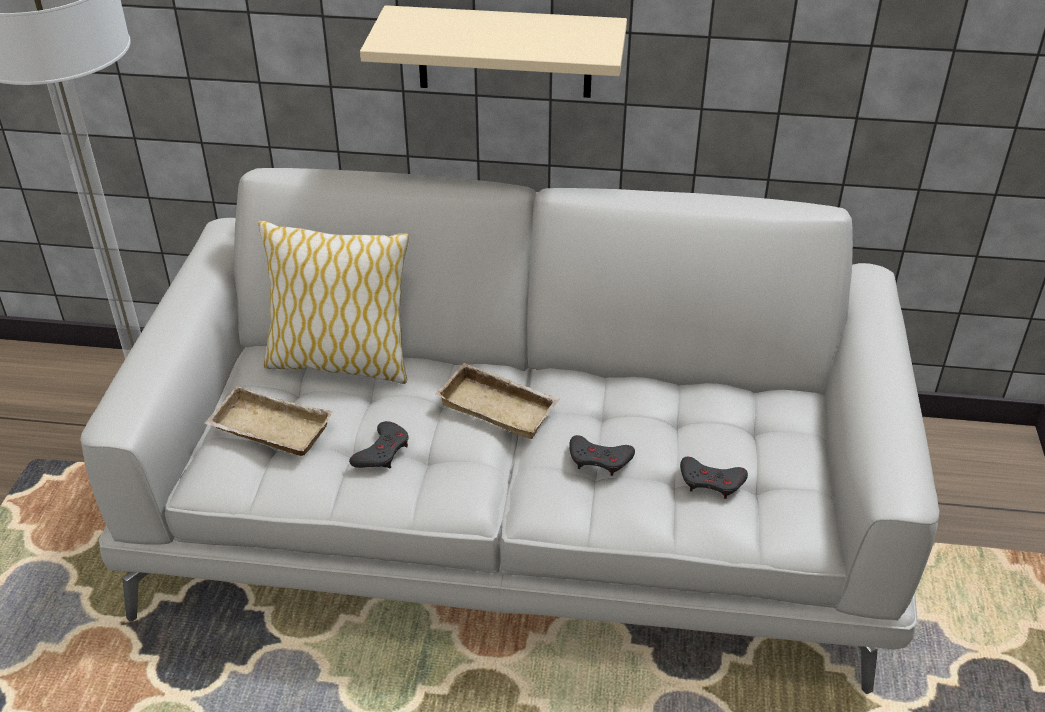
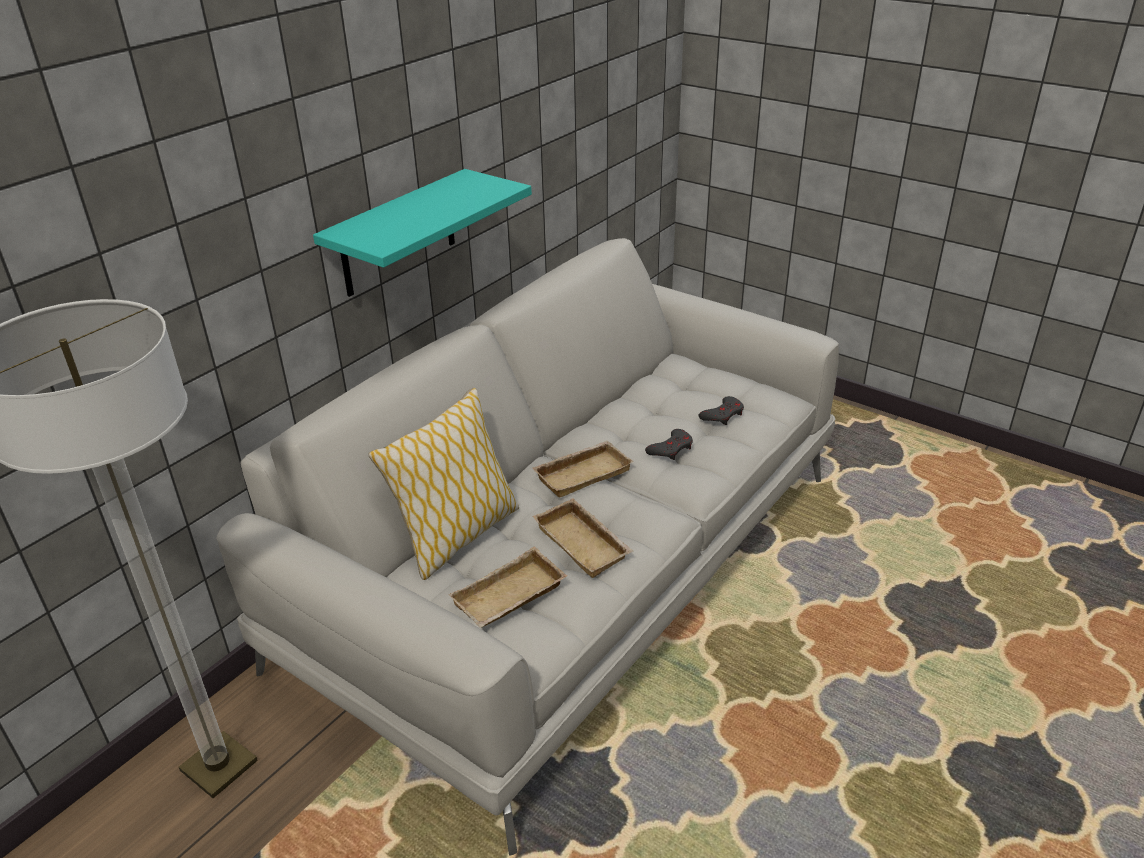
camera: 60 degrees left, 5 degrees down
grey game controller [349,421,409,469] -> beige tray [533,498,634,578]
beige shelf [360,5,627,98] -> turquoise shelf [313,169,532,297]

